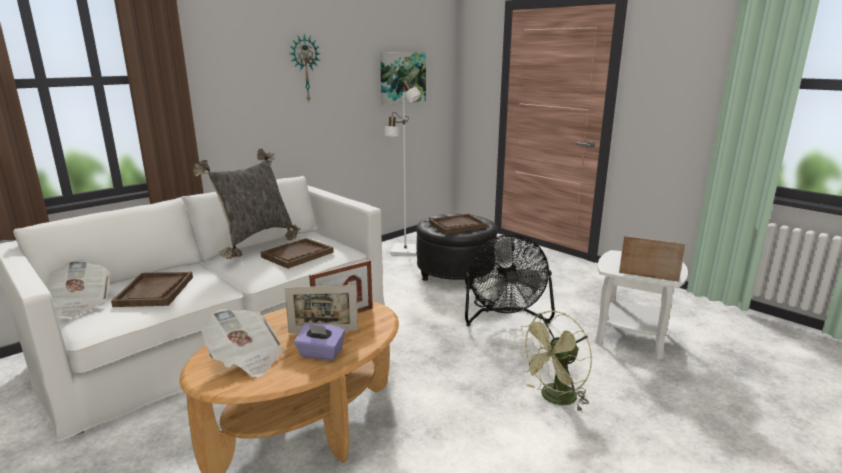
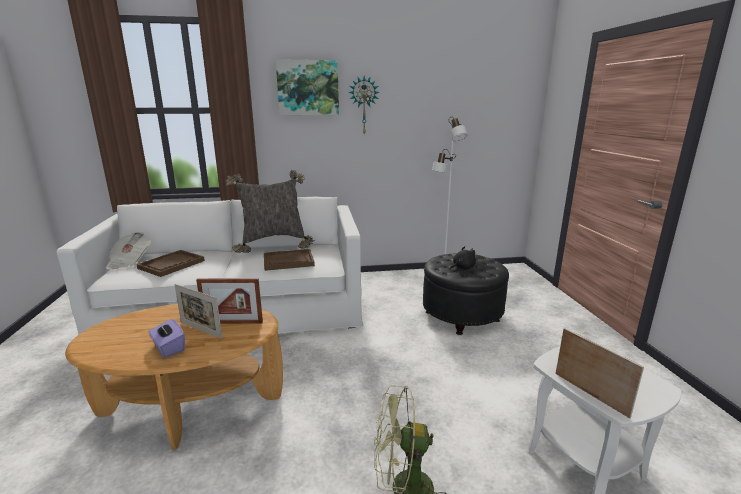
camera: 35 degrees right, 0 degrees up
newspaper [201,309,284,377] -> none
picture [380,52,426,106] -> picture moved to [276,59,339,115]
brown tray [429,214,487,234] -> black plush toy [449,246,476,270]
black fan [465,234,555,326] -> none

